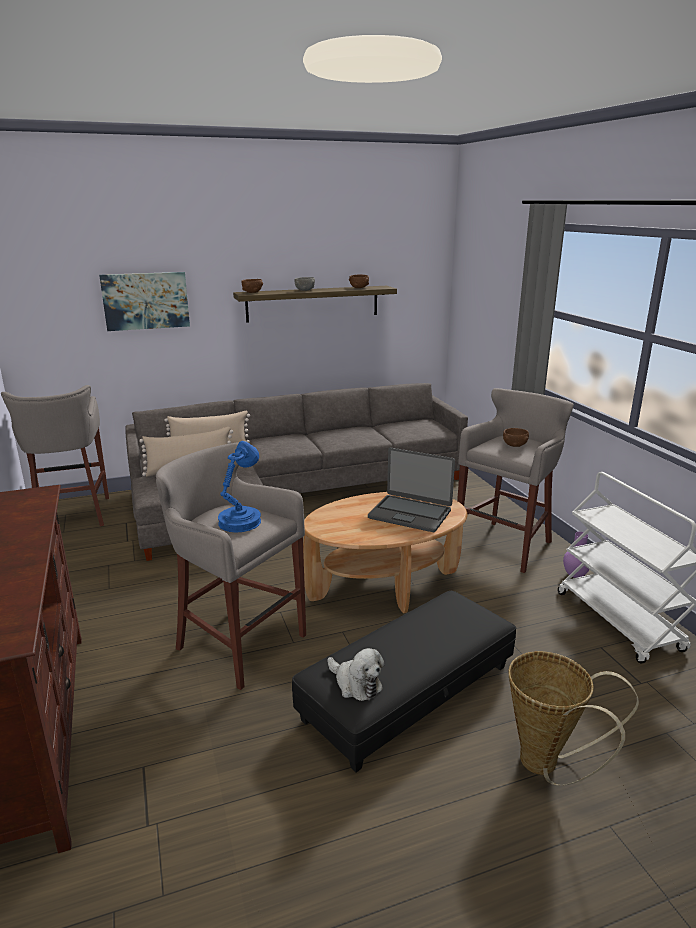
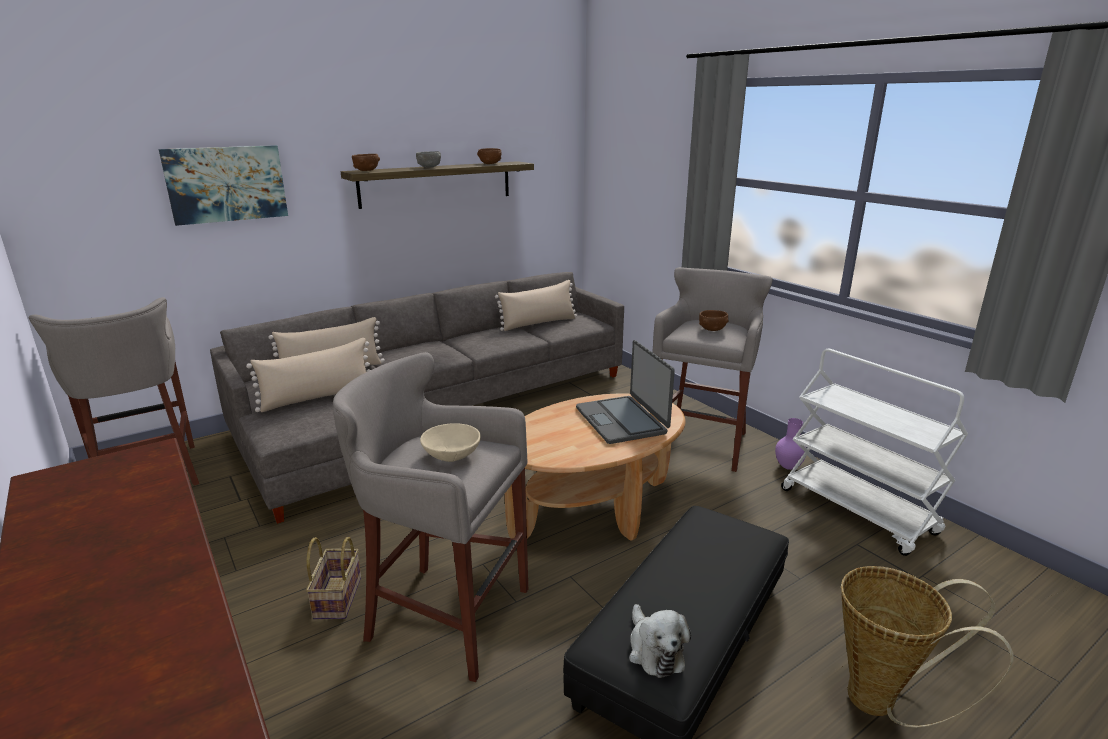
camera: 15 degrees left, 0 degrees up
blue table lamp [218,441,261,533] -> beige bowl [420,423,481,462]
plush toy [327,648,384,701] -> plush toy turned 45 degrees clockwise [629,604,691,678]
laptop [368,448,455,532] -> laptop turned 60 degrees clockwise [576,340,675,444]
none -> basket [306,537,361,619]
none -> beige pillow [495,280,577,331]

